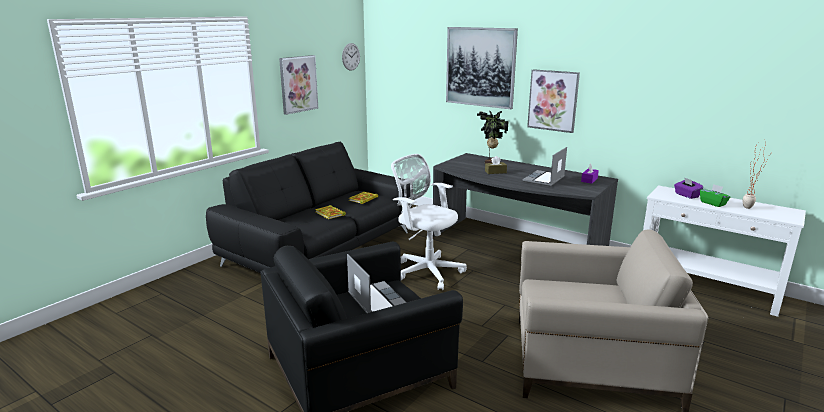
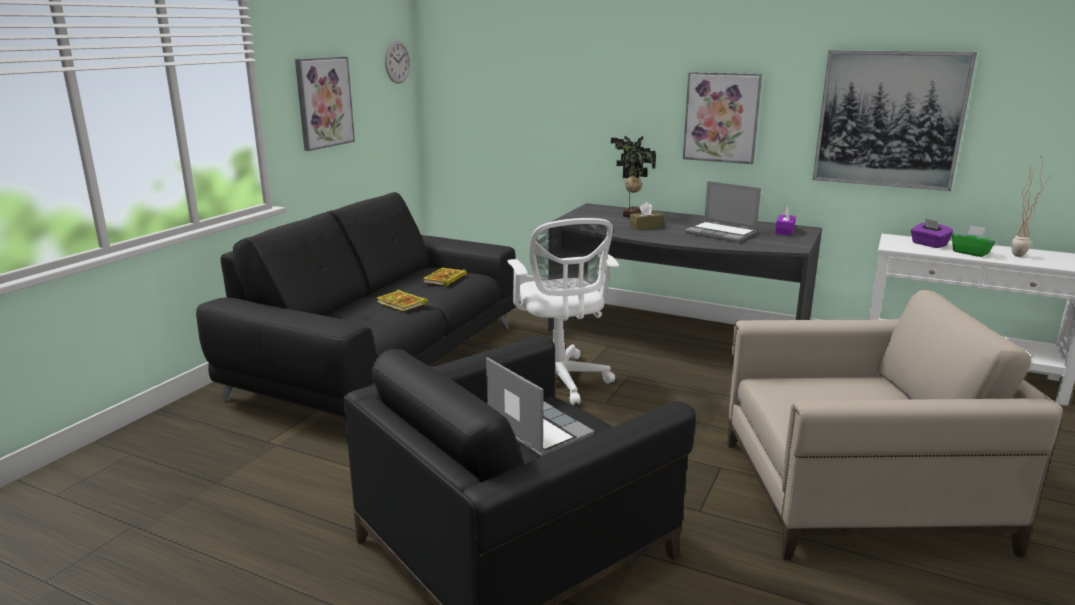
camera: 10 degrees left, 0 degrees up
white office chair [391,154,467,290] -> white office chair turned 135 degrees counterclockwise [507,218,619,405]
picture [446,27,518,109] -> picture moved to [813,50,977,191]
laptop [523,147,567,186] -> laptop turned 75 degrees counterclockwise [685,181,761,243]

